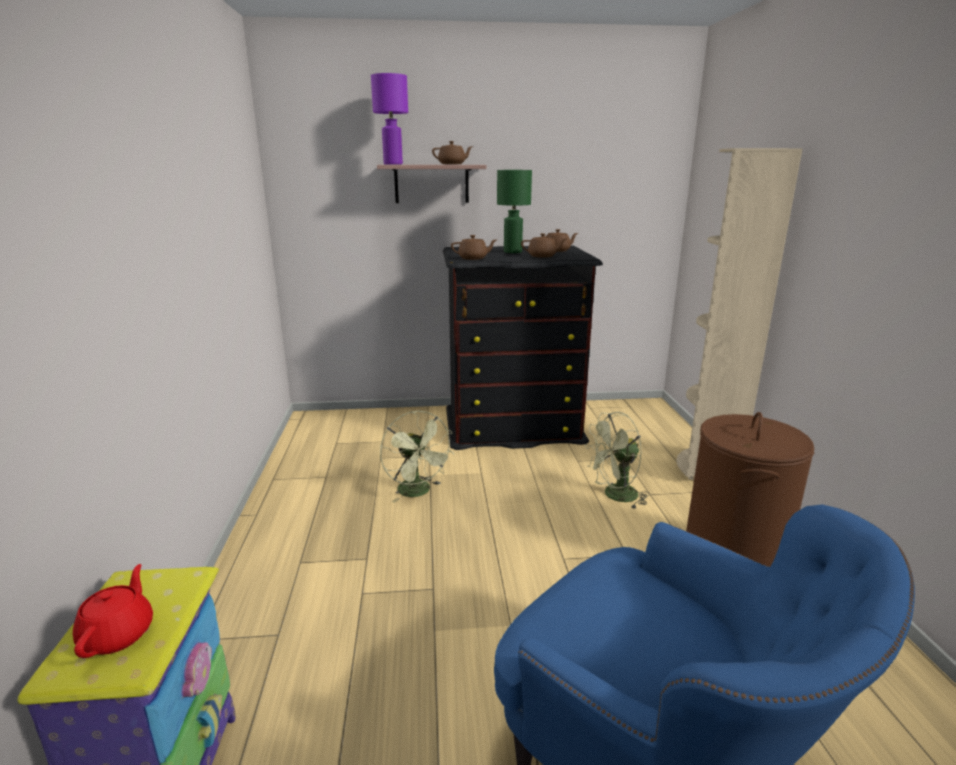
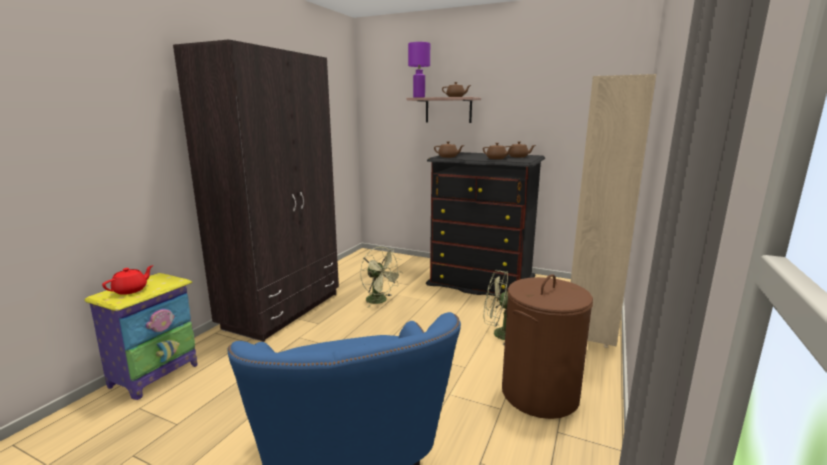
camera: 30 degrees right, 5 degrees down
green fan [380,411,454,503] -> green fan turned 45 degrees counterclockwise [360,247,402,308]
green table lamp [497,170,532,253] -> none
none -> brown wardrobe [173,40,339,342]

